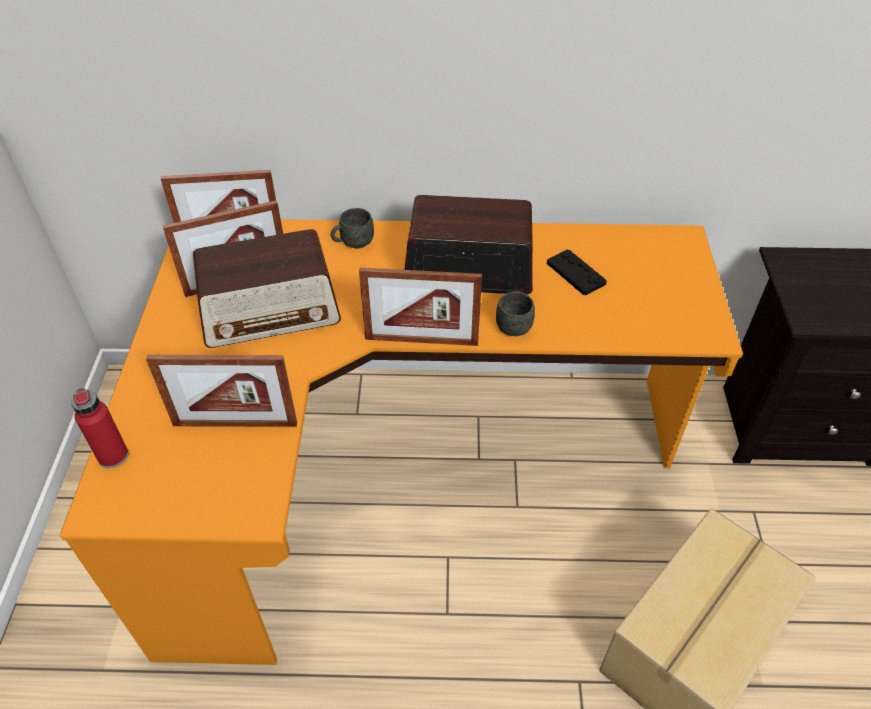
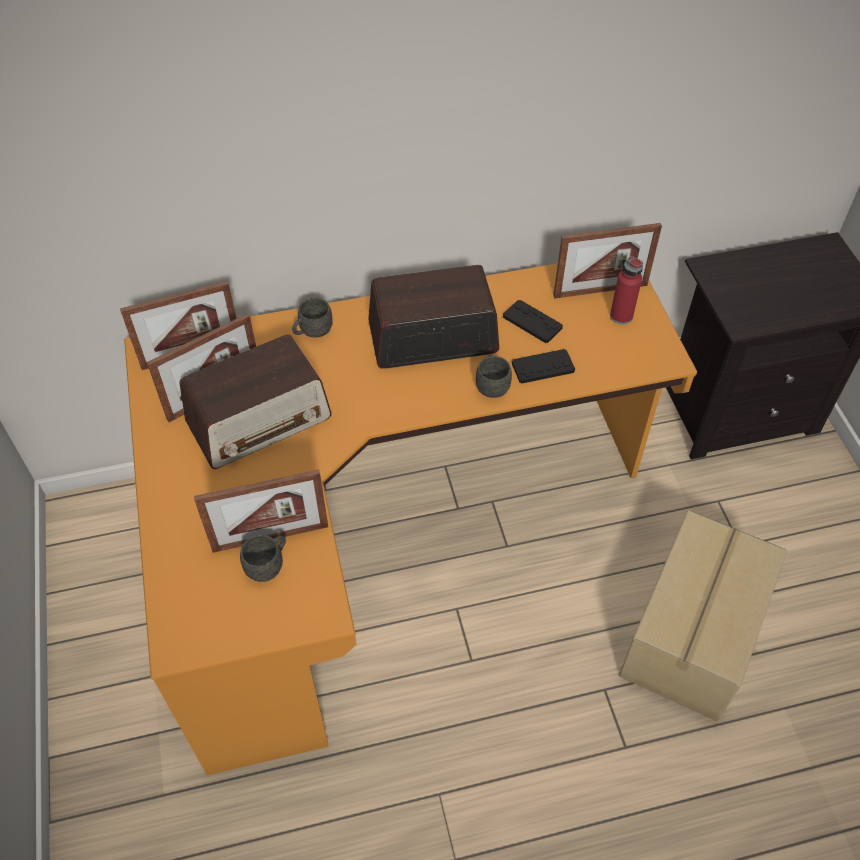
camera: 15 degrees left, 5 degrees up
red bottle [71,387,129,468] -> red bottle moved to [610,256,643,325]
picture frame [359,268,482,346] -> picture frame moved to [553,223,662,299]
none -> grey mug [240,535,286,582]
none -> black game controller [512,349,575,384]

